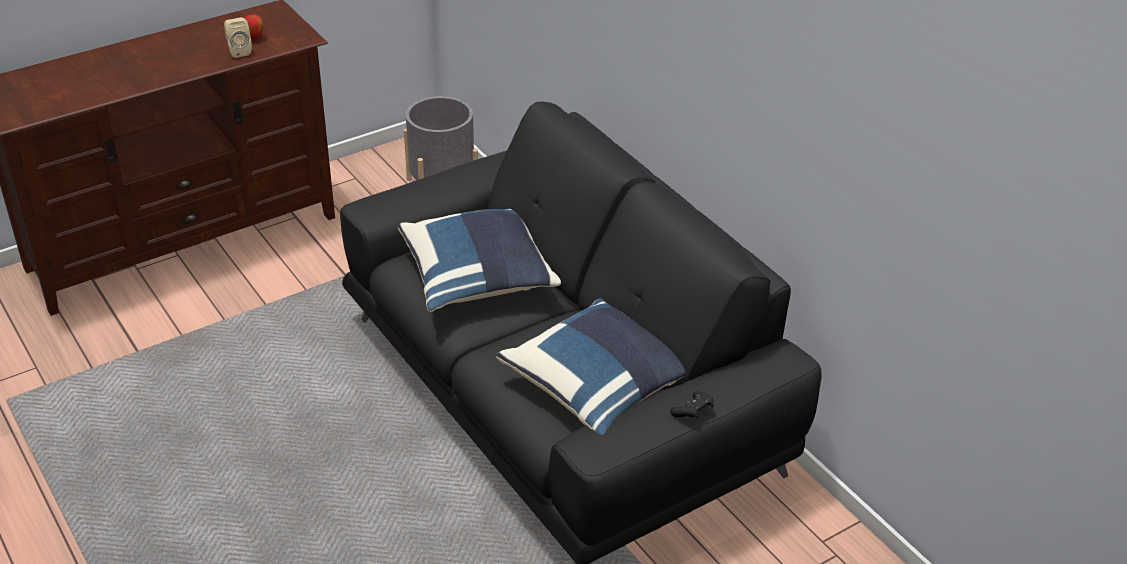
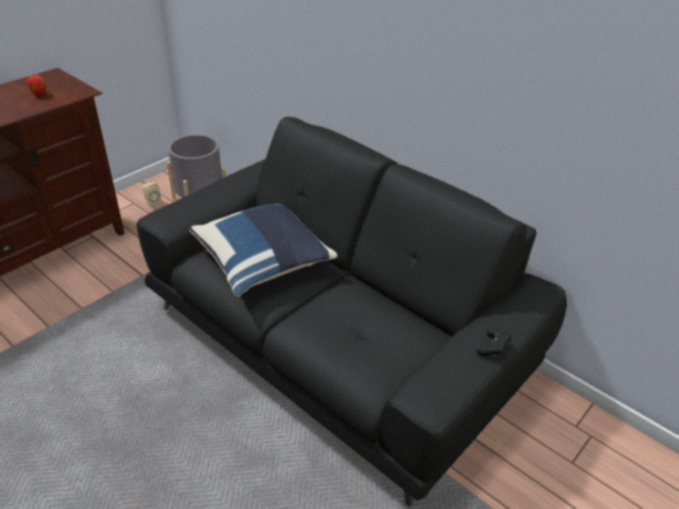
camera: 15 degrees left, 0 degrees up
beige speaker [224,17,252,58] -> beige speaker moved to [142,182,162,208]
blue pillow [496,298,686,435] -> none

